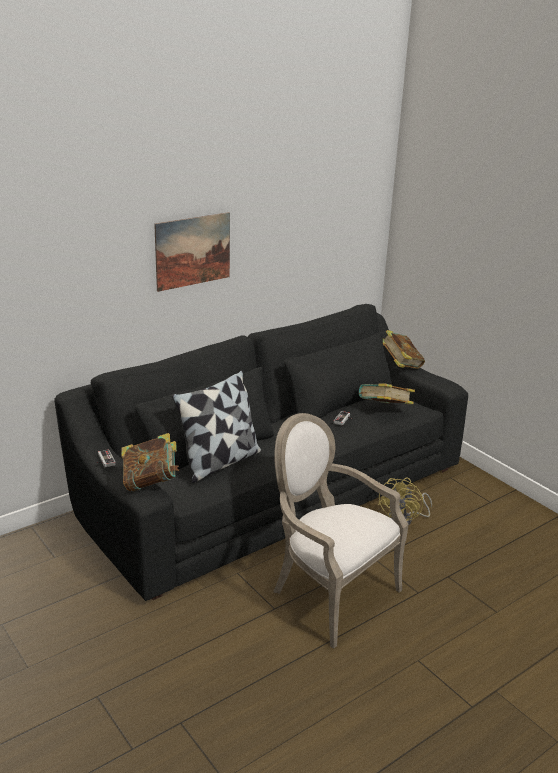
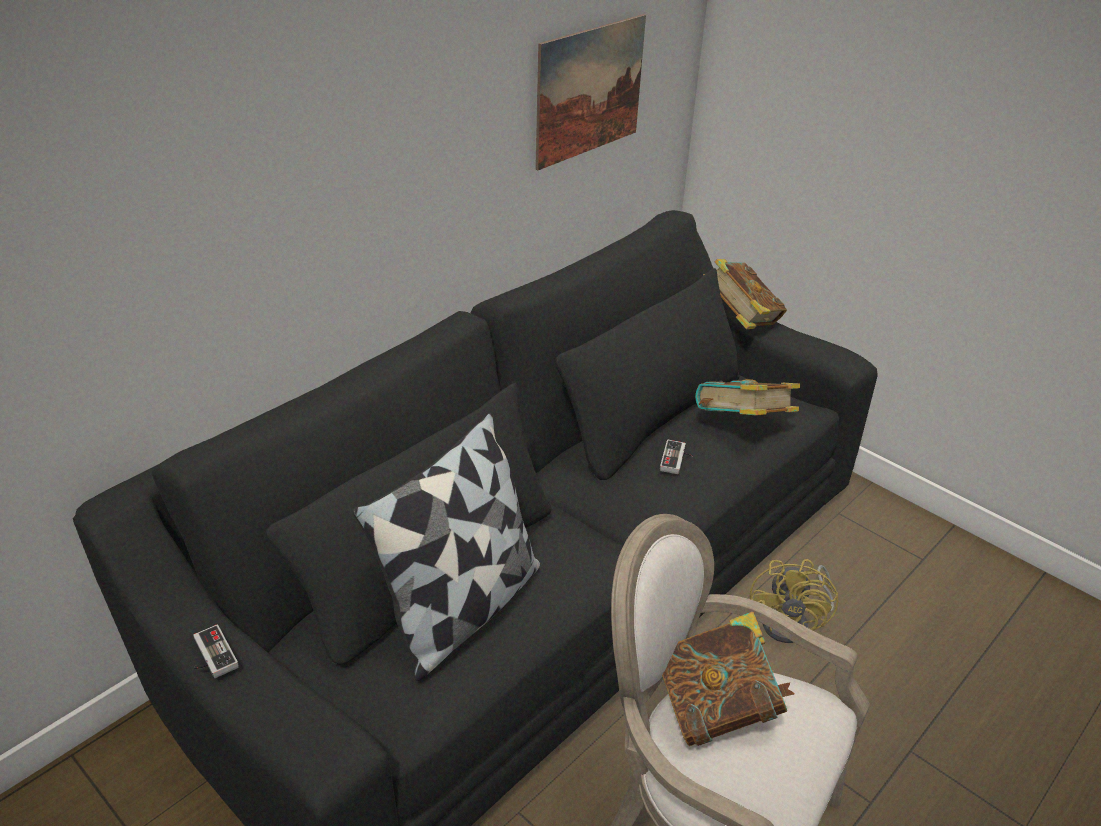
camera: 10 degrees left, 10 degrees up
book [121,433,180,491] -> book moved to [662,612,795,746]
picture [154,212,230,292] -> picture moved to [535,14,646,170]

